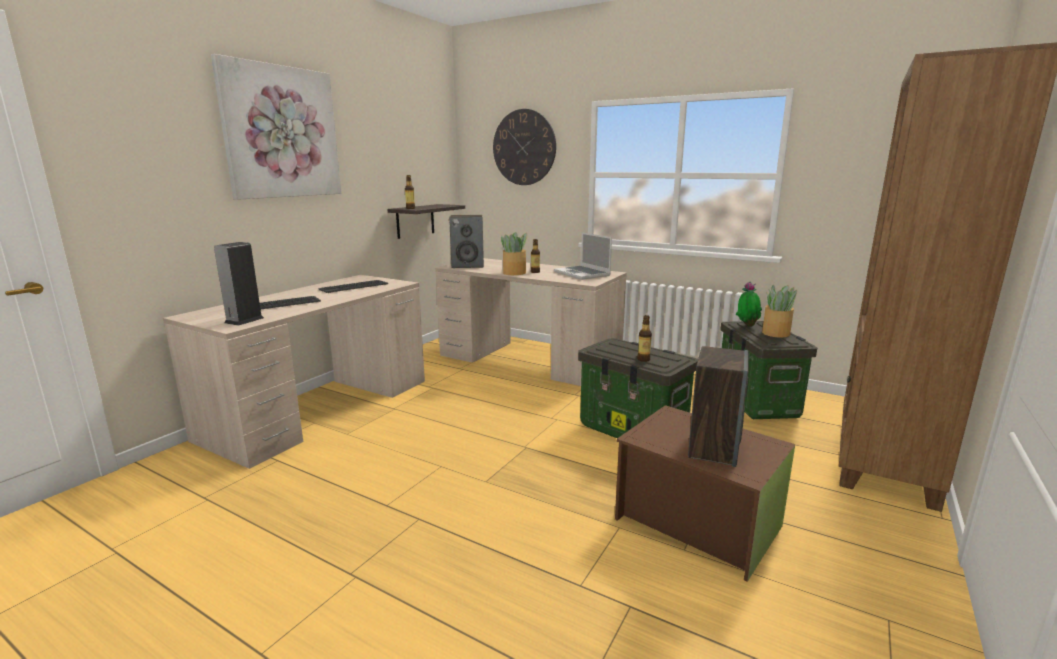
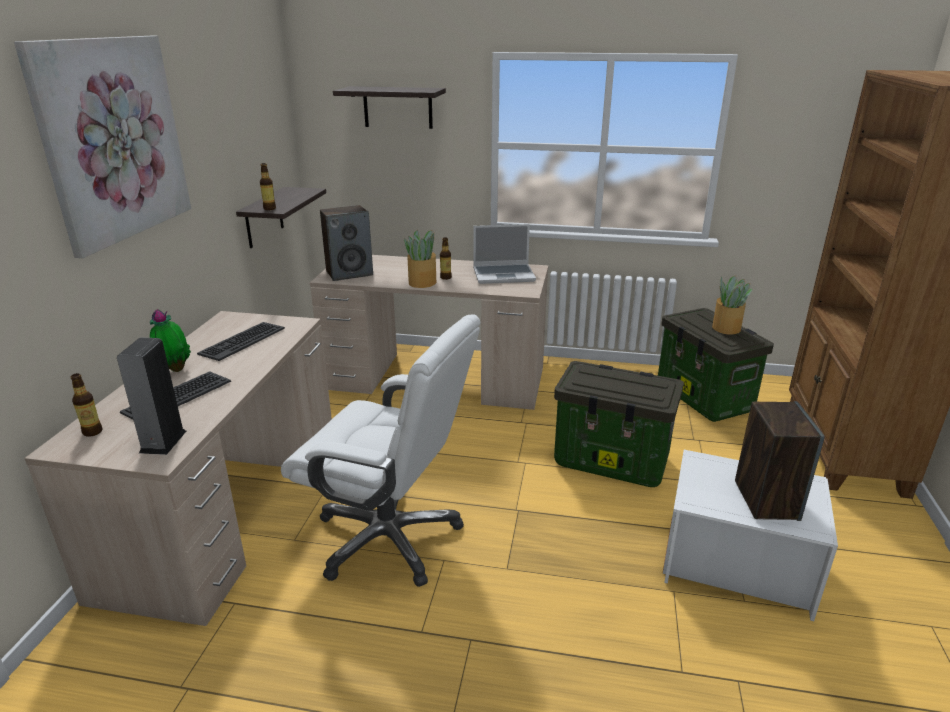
camera: 20 degrees left, 10 degrees up
wall clock [493,109,556,185] -> shelf [333,86,446,129]
laptop [554,232,612,280] -> laptop turned 45 degrees counterclockwise [473,224,536,284]
brown storage box [615,405,795,582] -> white storage box [663,450,838,621]
bottle [637,315,652,362] -> bottle moved to [71,373,103,437]
potted plant [736,282,762,327] -> potted plant moved to [150,309,191,372]
none -> white office chair [281,314,480,587]

